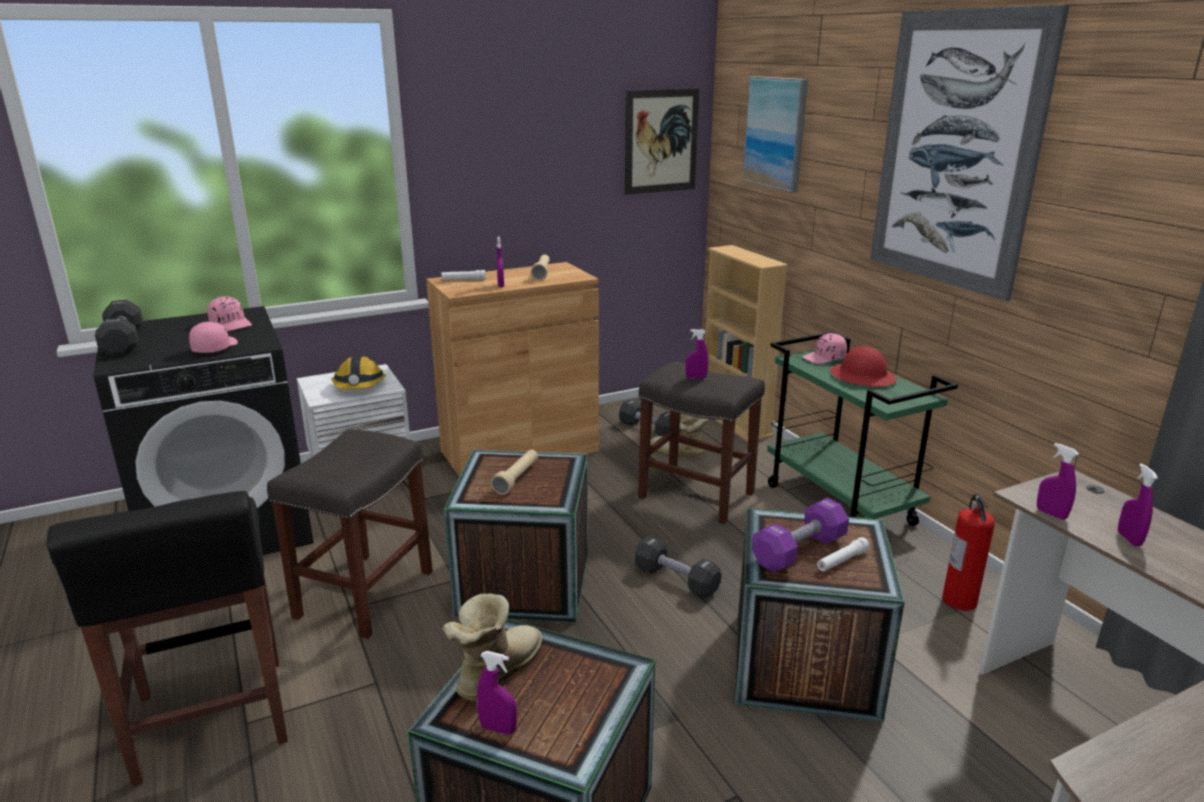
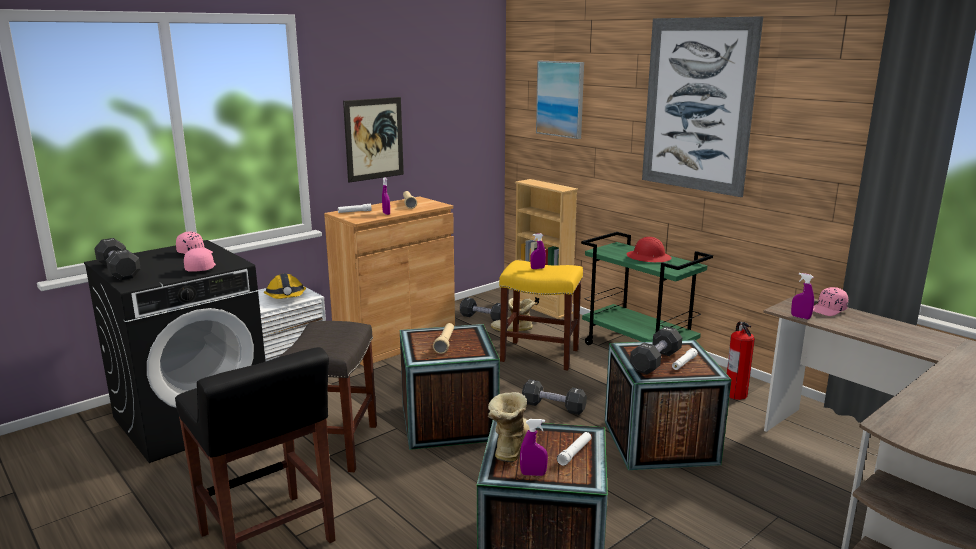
camera: 15 degrees left, 5 degrees down
picture [625,88,699,195] -> picture moved to [343,97,404,183]
grey stool [638,361,765,524] -> yellow stool [499,260,583,371]
purple dumbbell [752,498,849,573] -> black dumbbell [630,326,682,374]
pink cap [803,333,847,364] -> pink cap moved to [813,287,848,316]
purple spray bottle [1118,463,1158,546] -> none
none -> white flashlight [557,432,591,466]

